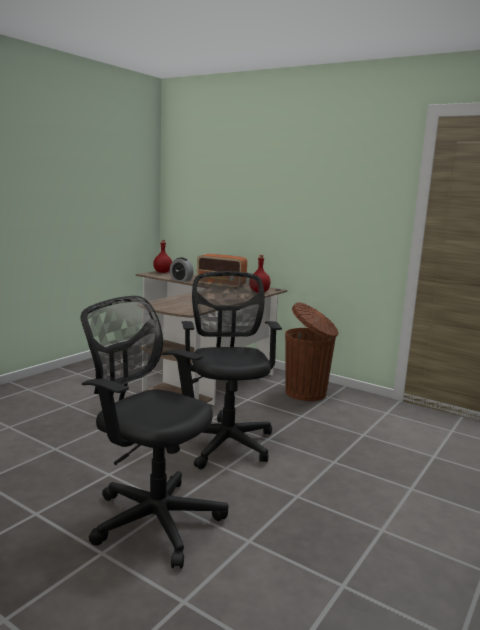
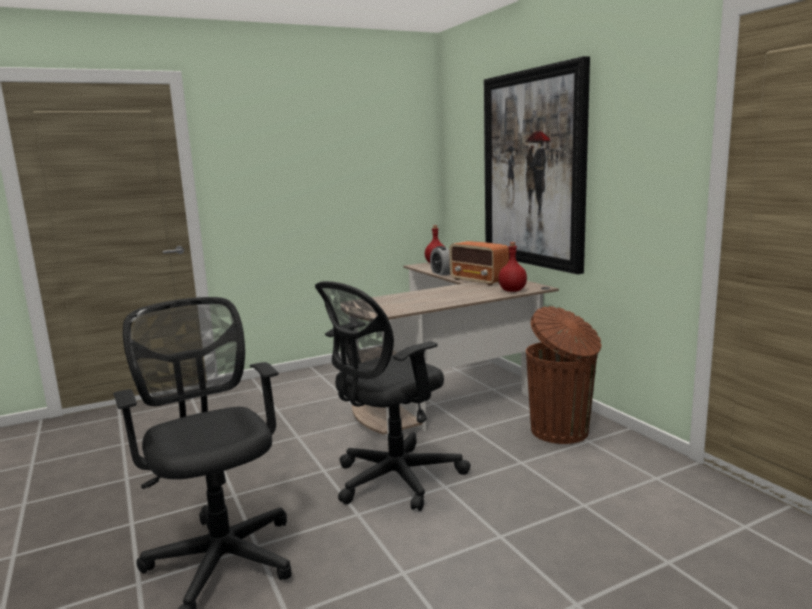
camera: 30 degrees right, 0 degrees up
black office chair [181,271,282,470] -> black office chair turned 150 degrees counterclockwise [315,281,471,511]
none -> picture [484,56,590,274]

